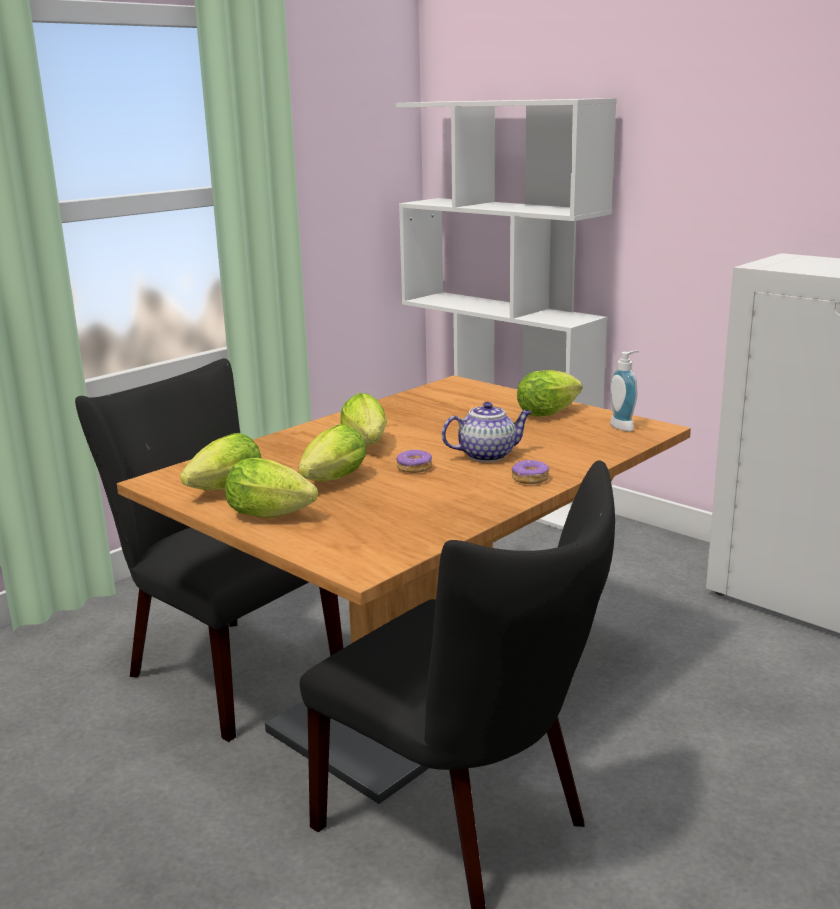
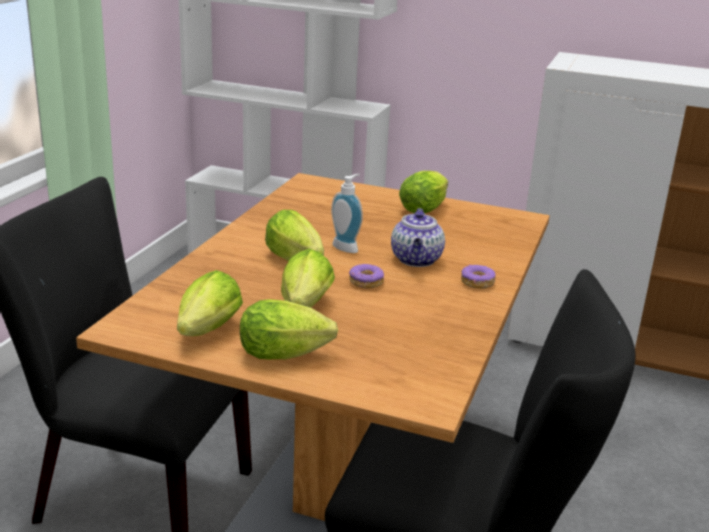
camera: 25 degrees left, 5 degrees up
teapot [442,402,531,462] -> teapot turned 135 degrees clockwise [391,208,445,267]
soap dispenser [610,351,639,432] -> soap dispenser moved to [331,174,363,253]

